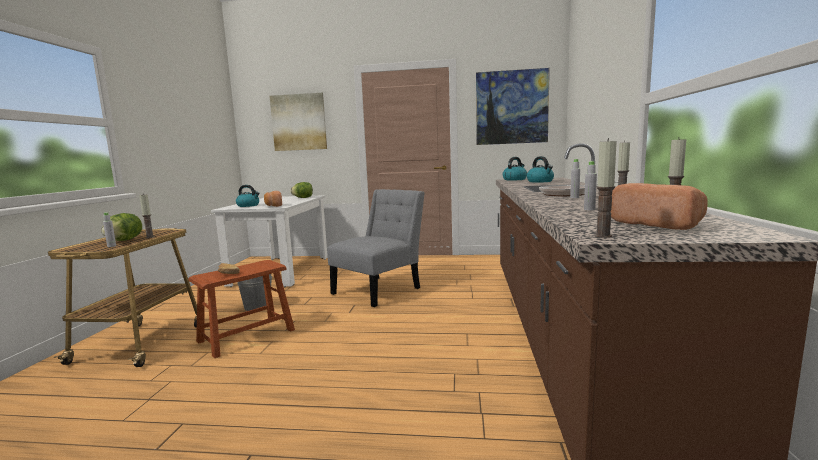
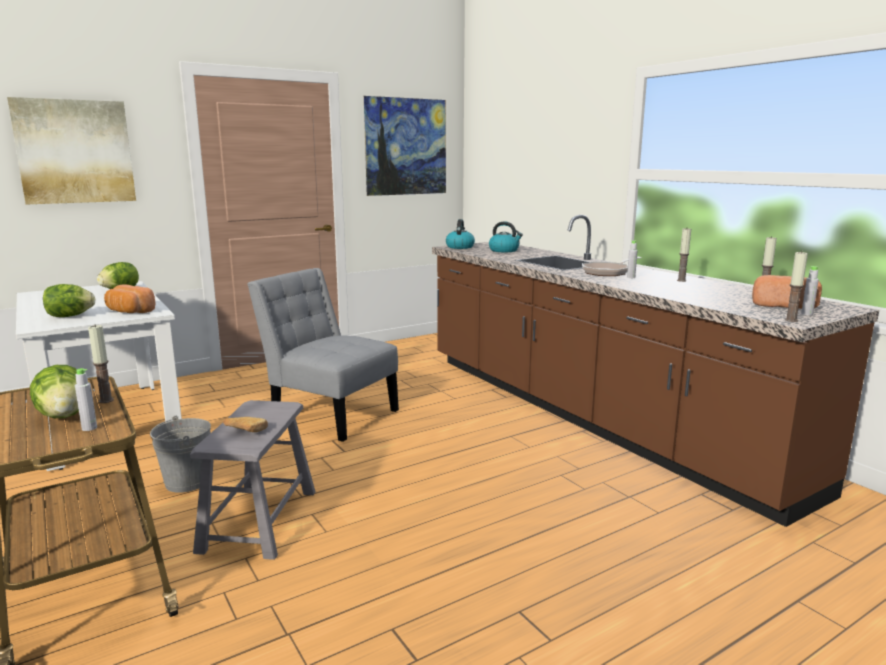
camera: 40 degrees left, 5 degrees up
brown stool [188,260,295,358] -> grey stool [190,400,315,560]
kettle [236,185,260,207] -> lettuce [43,284,95,317]
grey chair [327,189,424,307] -> grey chair turned 60 degrees counterclockwise [247,268,399,442]
grey bottle [584,161,597,211] -> grey bottle moved to [801,266,819,315]

